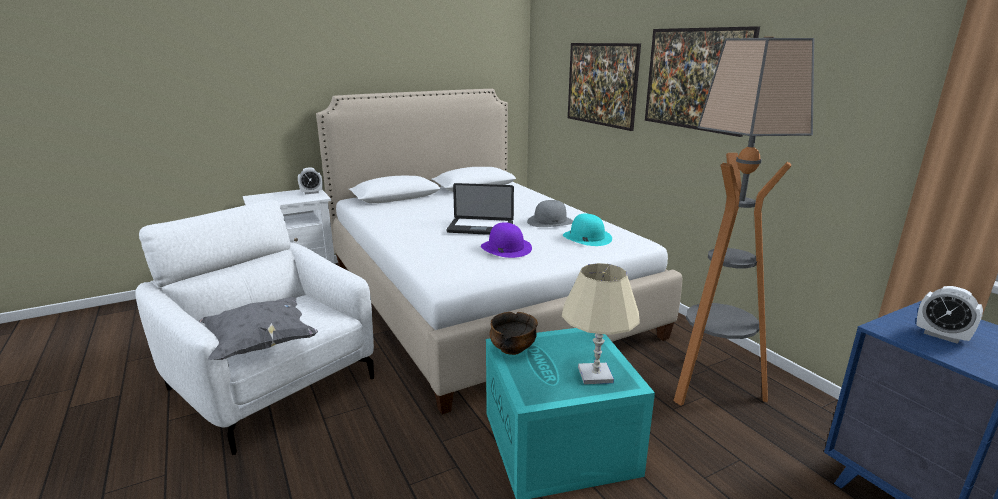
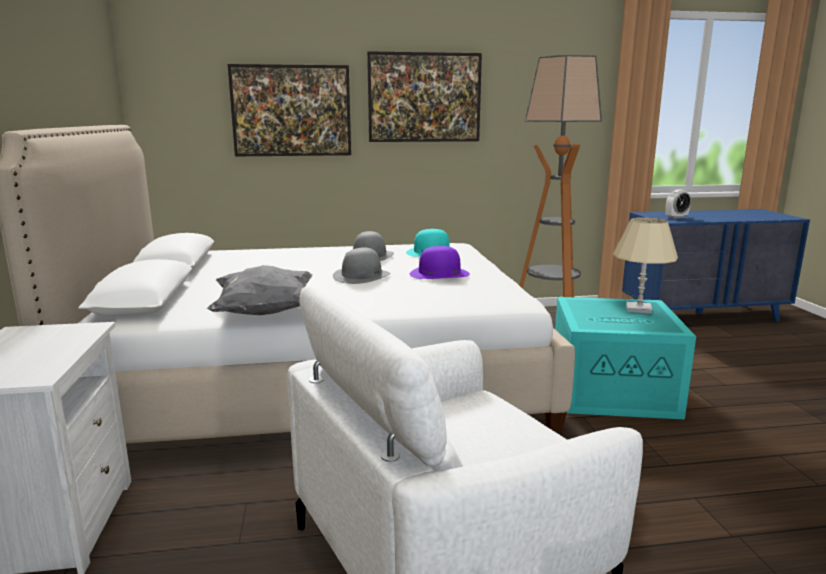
camera: 70 degrees left, 5 degrees down
grey pillow [199,297,318,360] -> grey pillow moved to [207,265,313,315]
alarm clock [298,167,323,194] -> none
laptop [446,183,514,235] -> grey hat [333,248,391,284]
bowl [489,312,538,355] -> none

